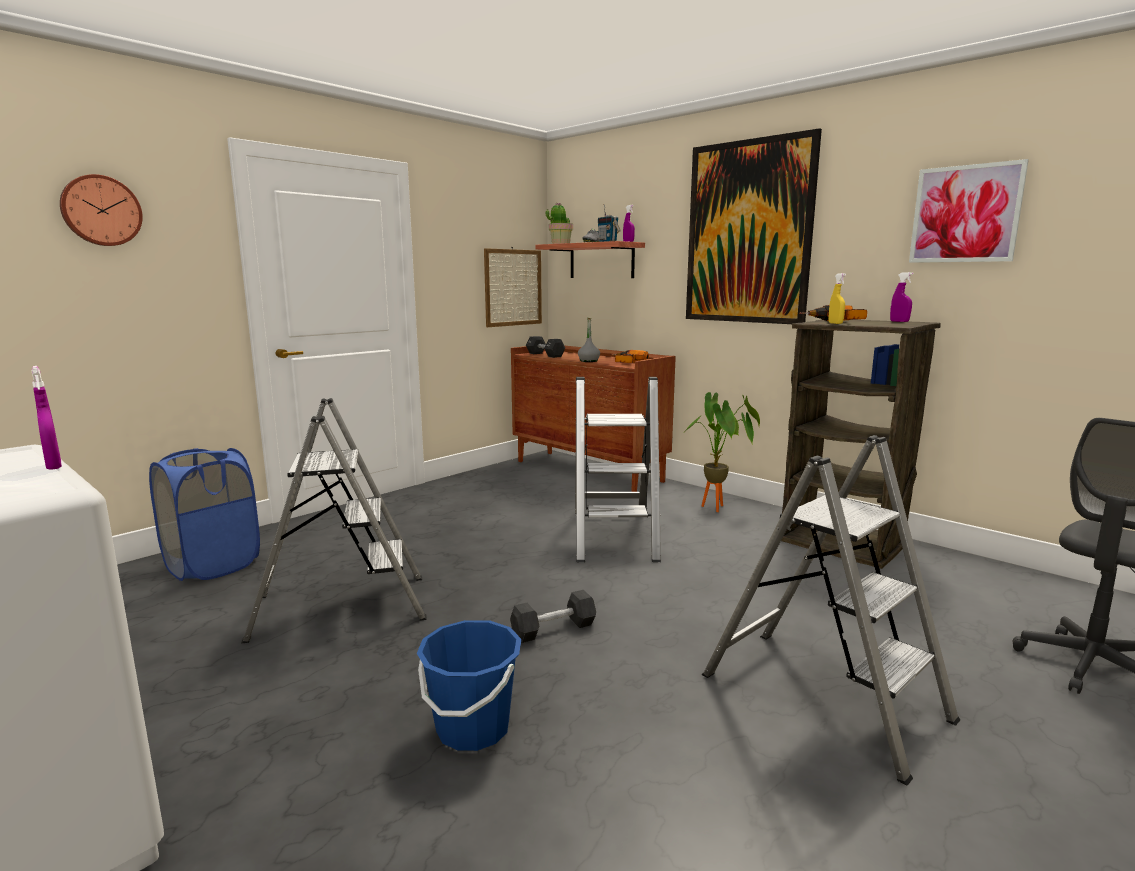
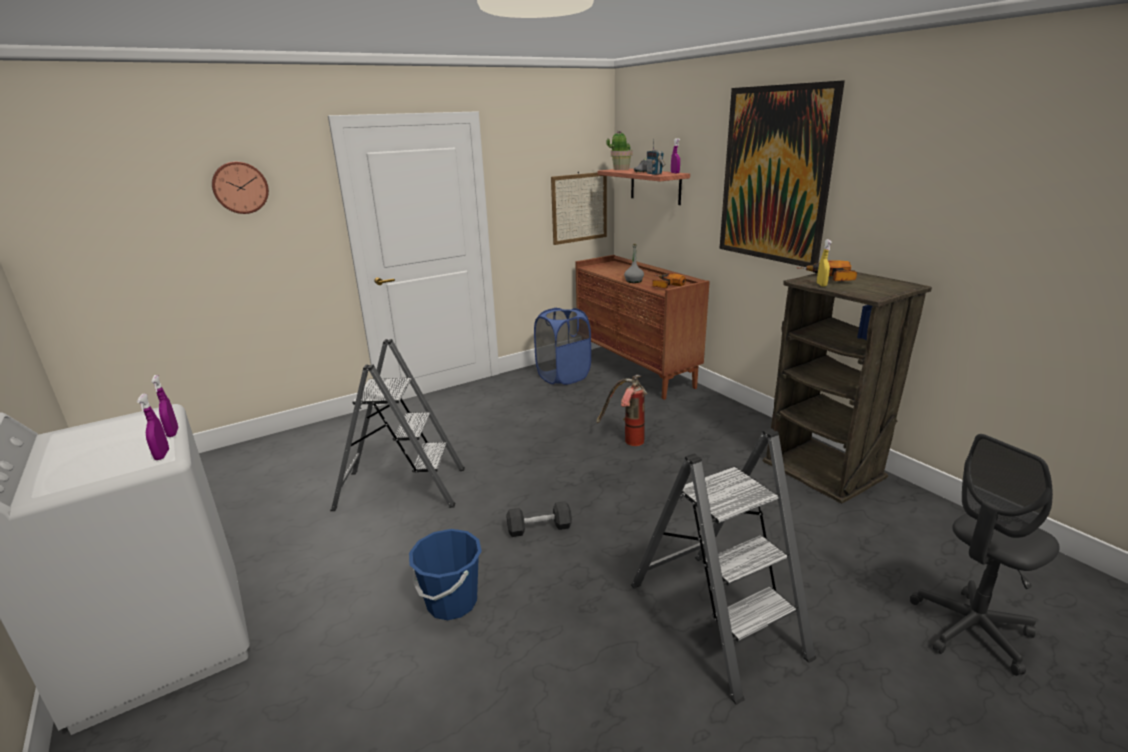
camera: 15 degrees right, 10 degrees up
blue laundry basket [149,448,260,581] -> blue laundry basket moved to [534,308,591,385]
black dumbbell [526,336,565,358] -> none
grey step ladder [575,377,661,562] -> fire extinguisher [596,375,647,446]
potted plant [686,392,760,512] -> none
purple spray bottle [890,272,913,322] -> purple spray bottle moved to [137,394,169,460]
picture [909,159,1029,263] -> none

